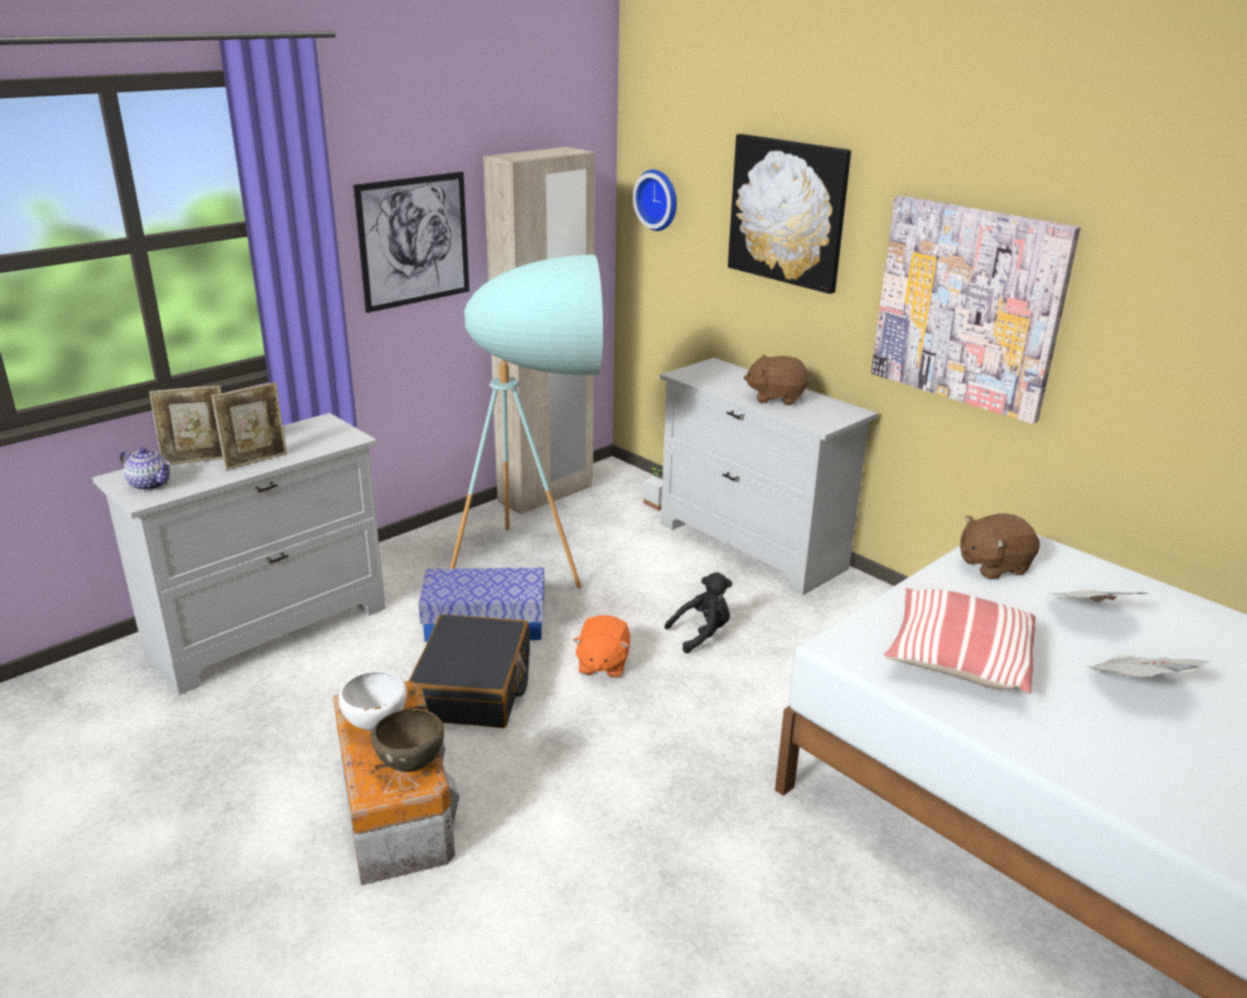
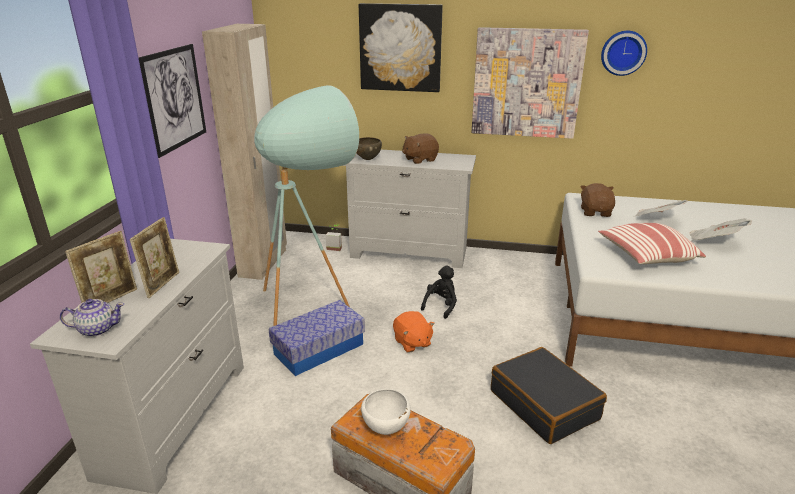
camera: 35 degrees left, 0 degrees up
brown bowl [371,709,444,772] -> brown bowl moved to [357,137,382,160]
black suitcase [409,614,530,728] -> black suitcase moved to [491,347,607,444]
wall clock [633,170,677,231] -> wall clock moved to [601,31,647,76]
brown plush toy [960,513,1040,580] -> brown plush toy turned 150 degrees clockwise [580,183,615,217]

